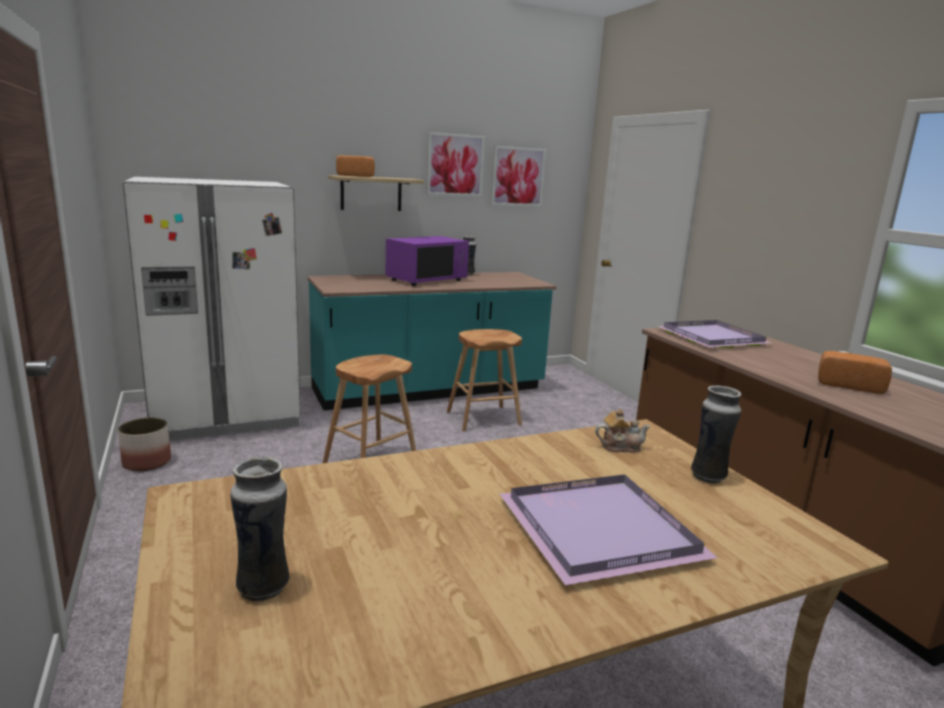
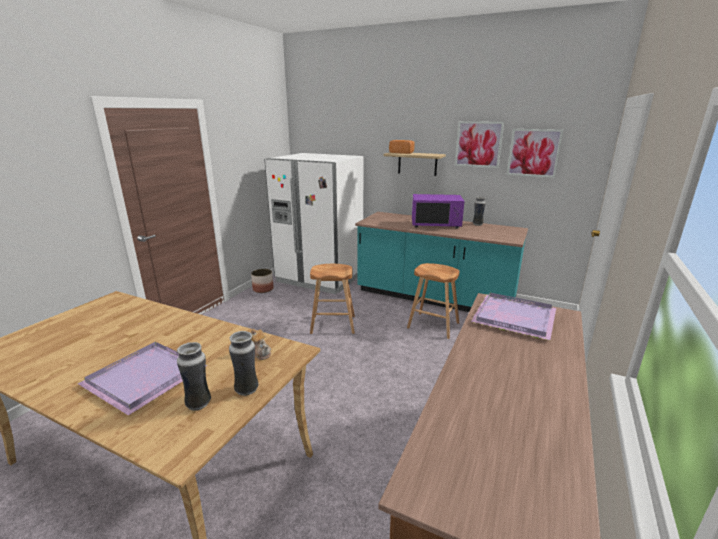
camera: 50 degrees right, 5 degrees up
vase [230,456,290,602] -> vase moved to [177,342,211,411]
bread [818,351,892,394] -> none

